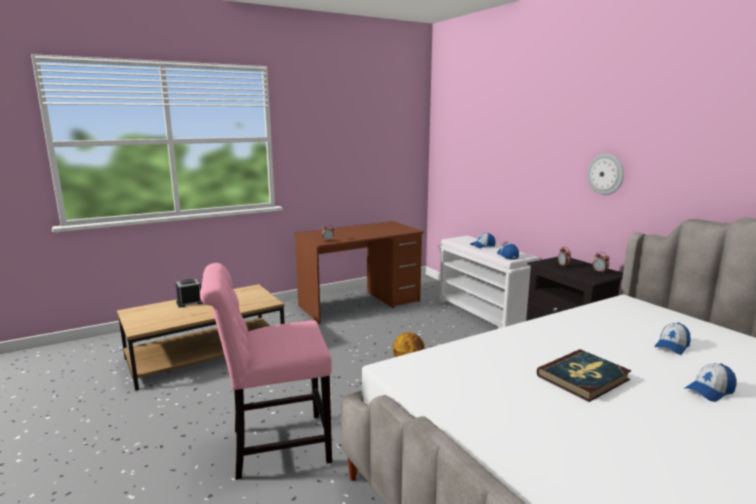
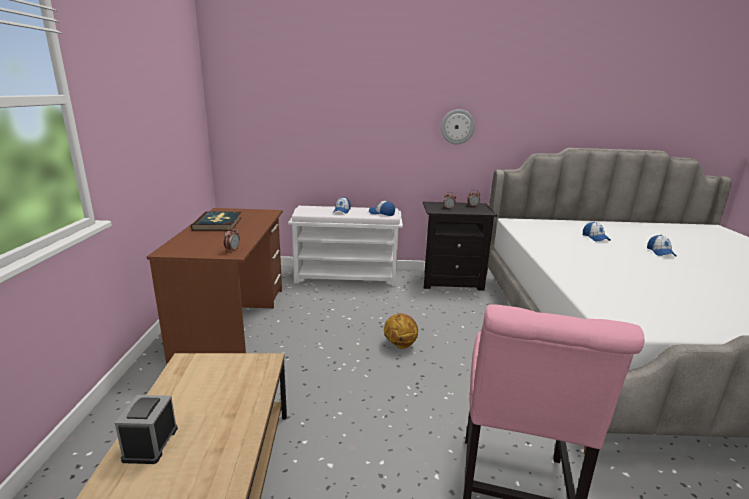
camera: 60 degrees left, 5 degrees up
book [537,349,631,402] -> book moved to [191,211,242,231]

